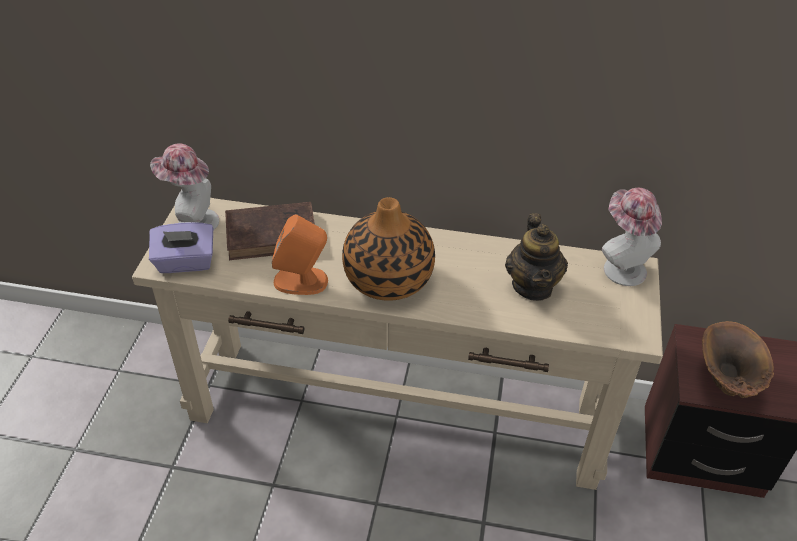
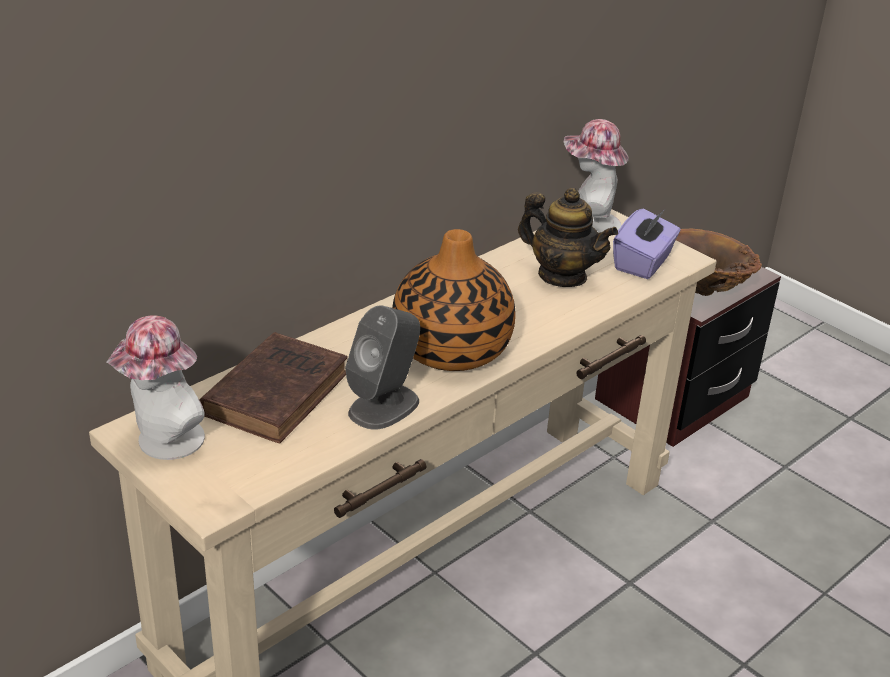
camera: 55 degrees left, 10 degrees down
purple tissue box [149,222,213,273] -> purple tissue box moved to [613,208,681,279]
orange speaker [272,214,328,295] -> grey speaker [345,306,420,430]

